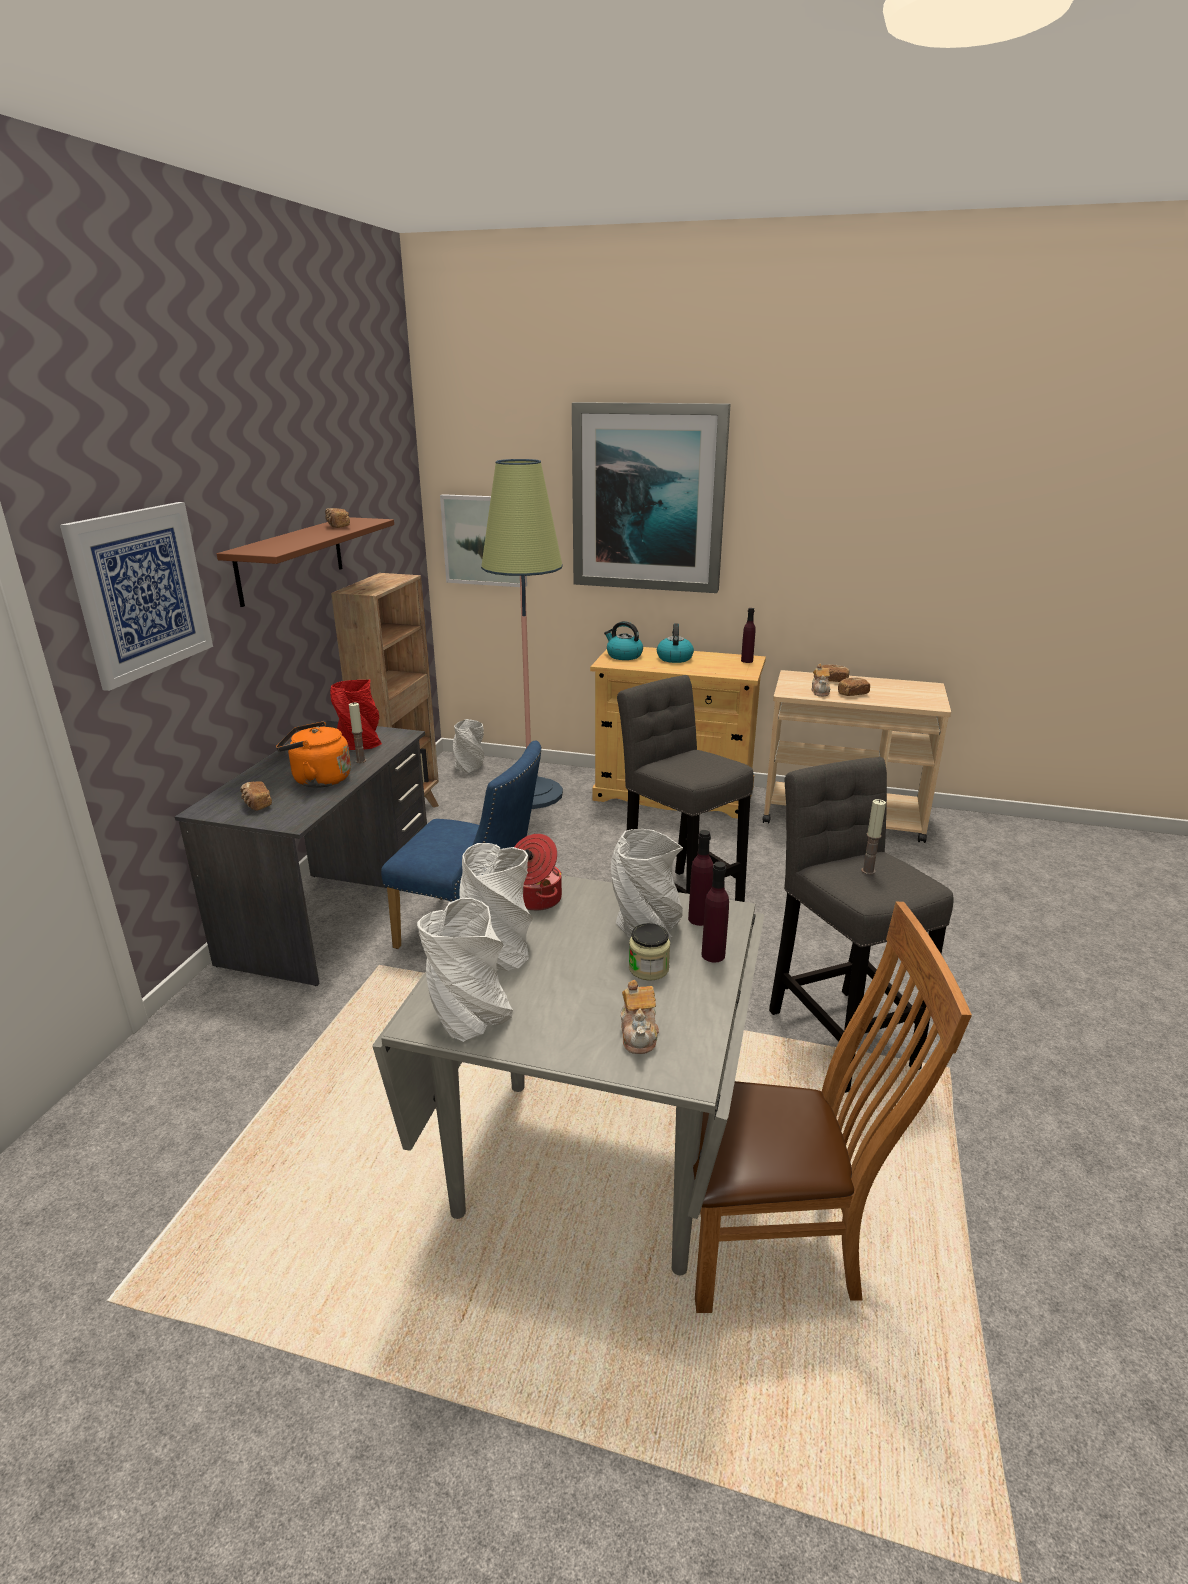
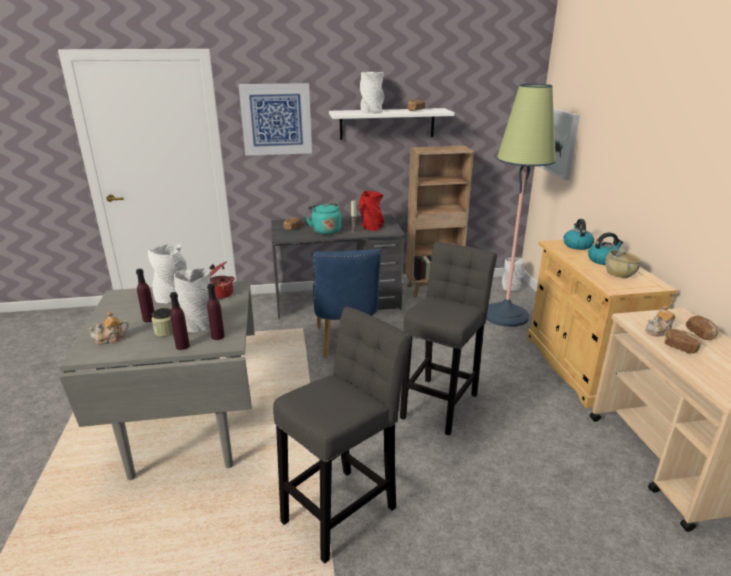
camera: 65 degrees right, 0 degrees up
brown shelf [217,517,394,607] -> white shelf [329,108,454,140]
orange kettle [276,722,351,788] -> turquoise kettle [306,203,341,235]
white vase [417,898,513,1042] -> white vase moved to [360,72,385,113]
picture [572,402,731,593] -> none
brown chair [693,902,972,1313] -> none
purple bottle [741,608,756,663] -> purple bottle moved to [136,269,154,322]
candle [861,799,886,875] -> none
none -> beige bowl [605,250,641,278]

